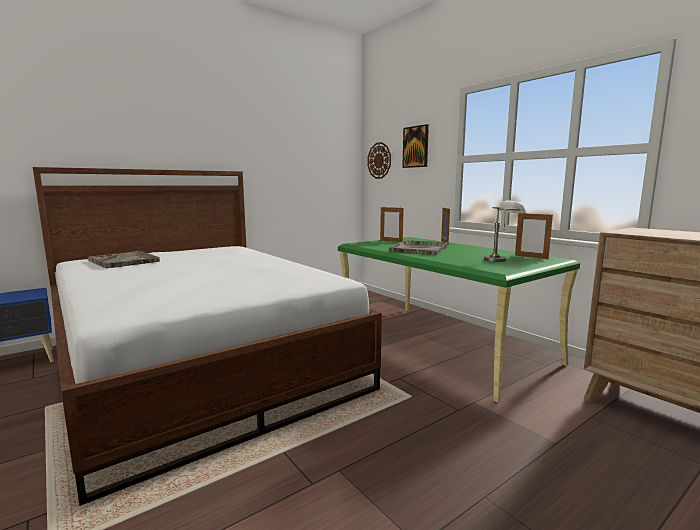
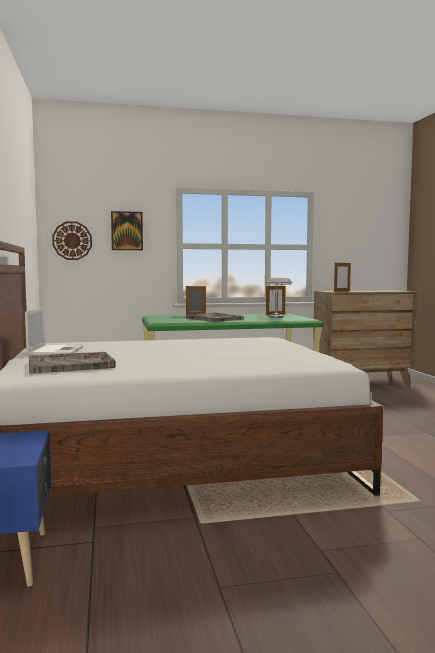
camera: 65 degrees left, 5 degrees down
picture frame [380,207,404,242] -> picture frame moved to [334,262,351,292]
none -> laptop [25,308,83,355]

